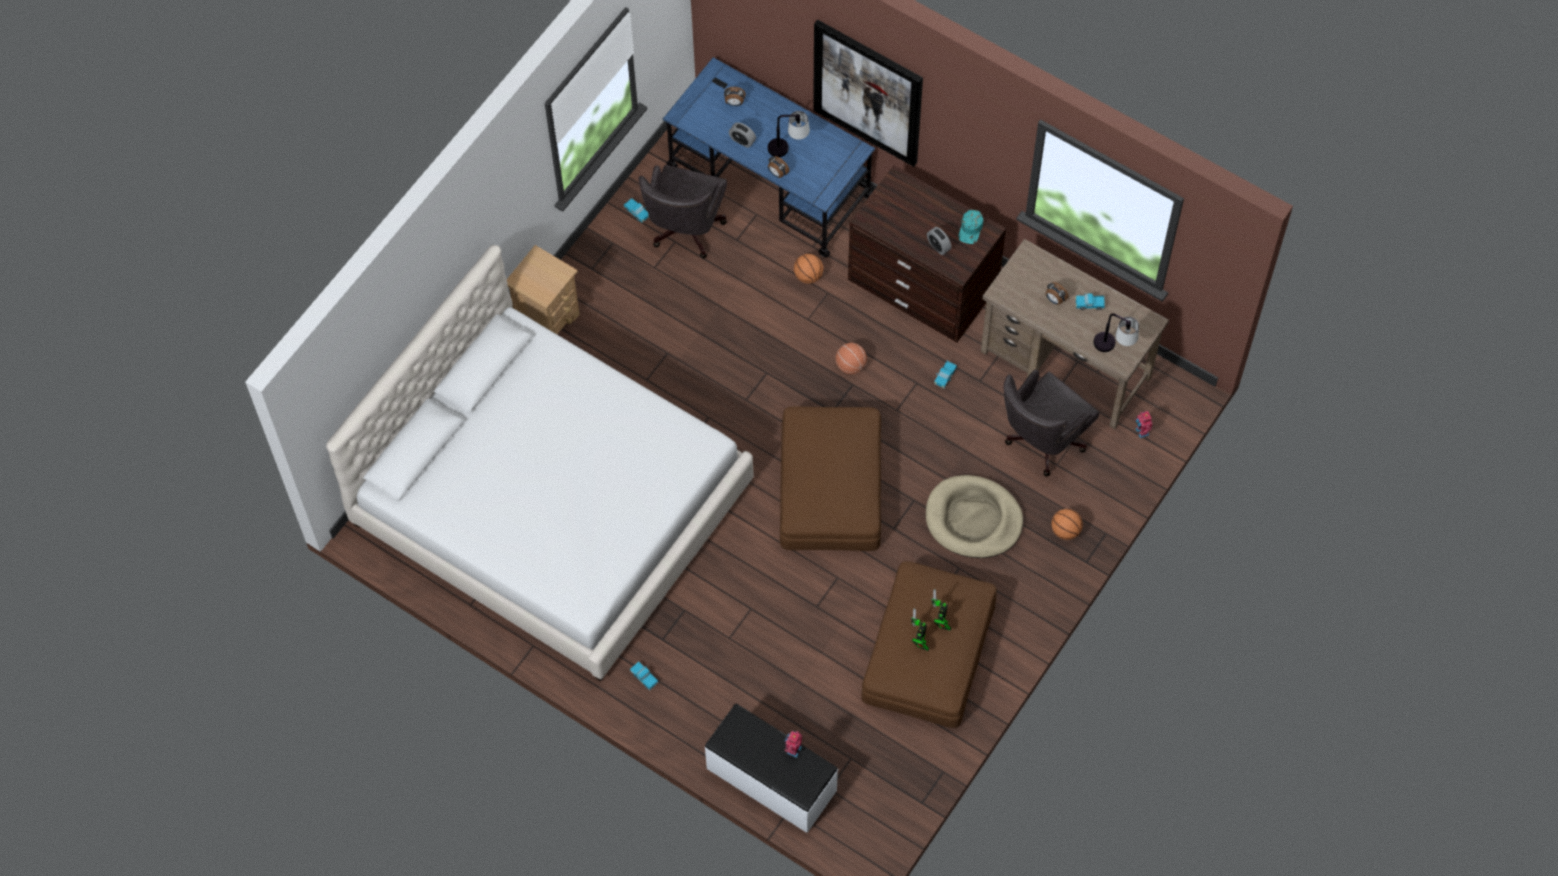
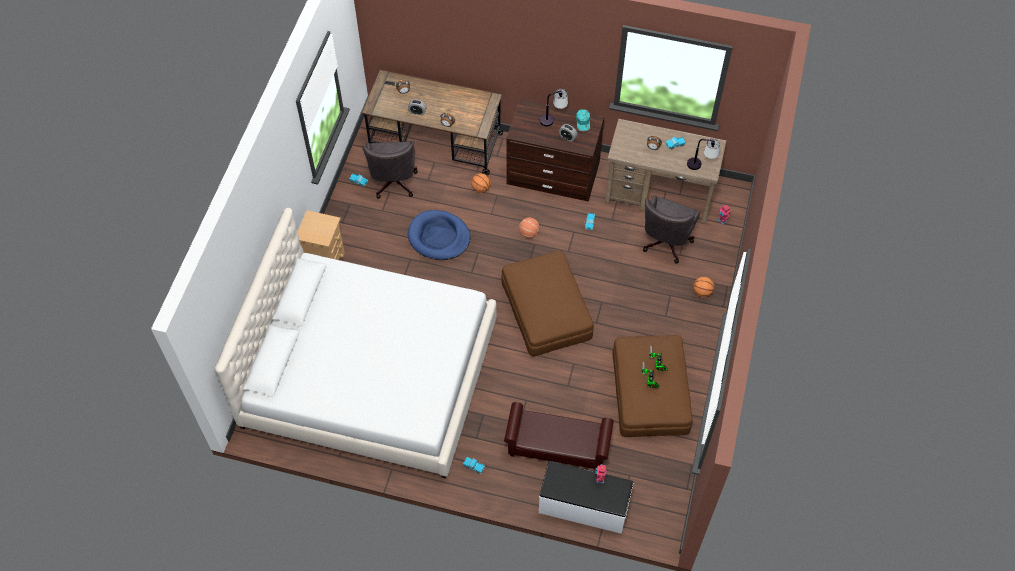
camera: 20 degrees left, 5 degrees down
blue desk [663,57,875,258] -> brown desk [362,70,503,175]
table lamp [768,111,810,157] -> table lamp moved to [540,89,568,126]
picture [813,20,923,167] -> none
beige dog bed [926,475,1023,558] -> none
none -> blue dog bed [408,210,470,260]
none -> brown ottoman [504,402,614,469]

